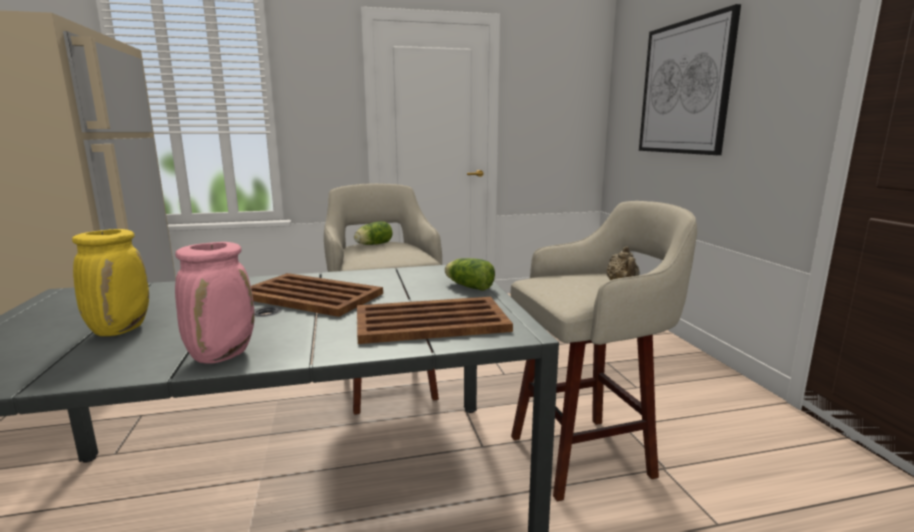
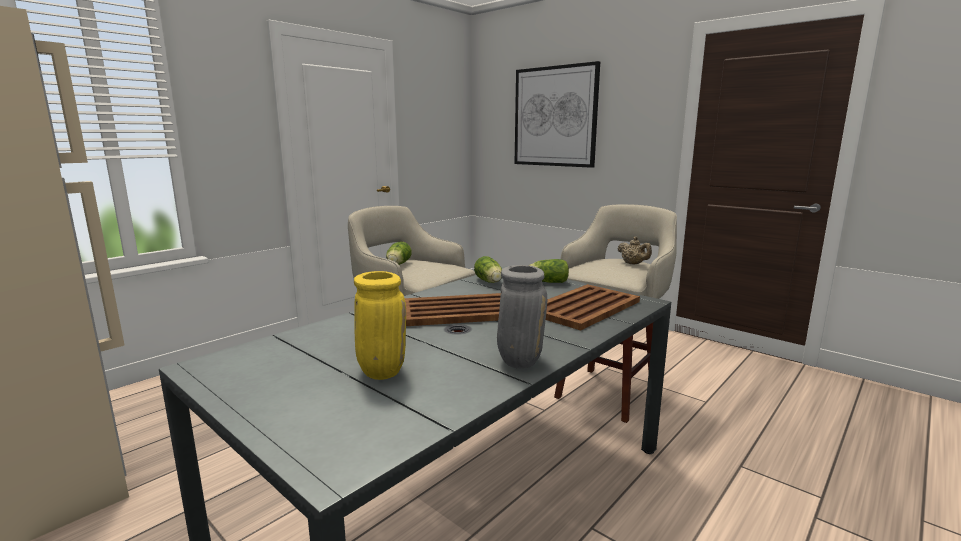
camera: 35 degrees left, 0 degrees up
pink vase [175,242,255,364] -> grey vase [497,265,547,368]
none -> lettuce [474,256,502,283]

